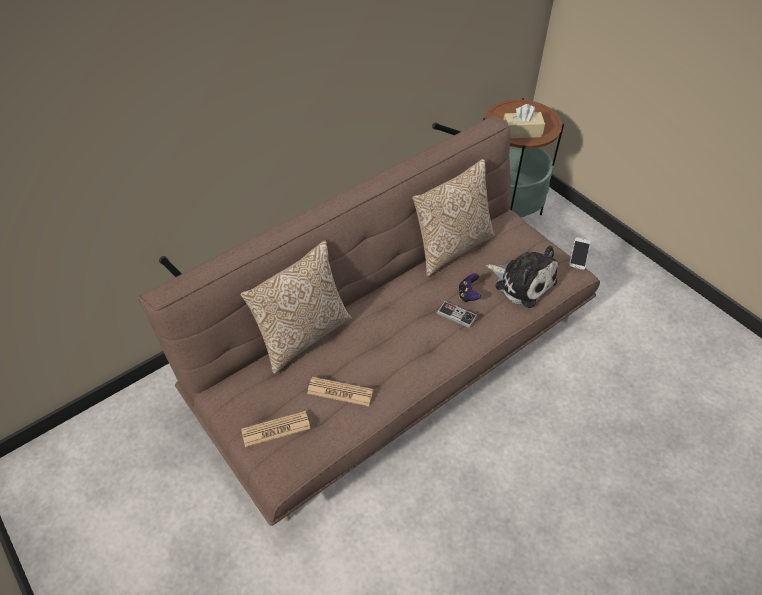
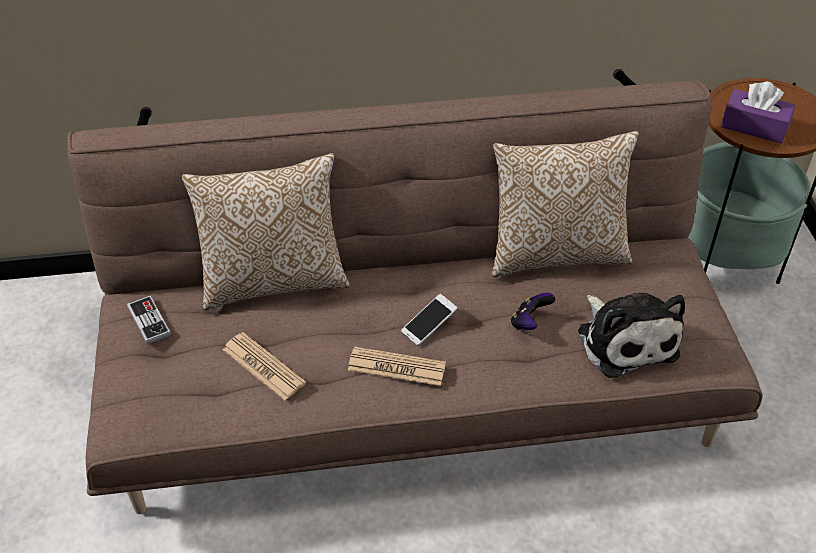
camera: 30 degrees right, 5 degrees down
newspaper [241,411,311,447] -> newspaper moved to [348,346,446,386]
game controller [437,301,477,328] -> game controller moved to [127,295,171,345]
beige tissue box [504,104,545,138] -> purple tissue box [721,82,795,143]
phone [569,237,591,270] -> phone moved to [401,294,458,346]

